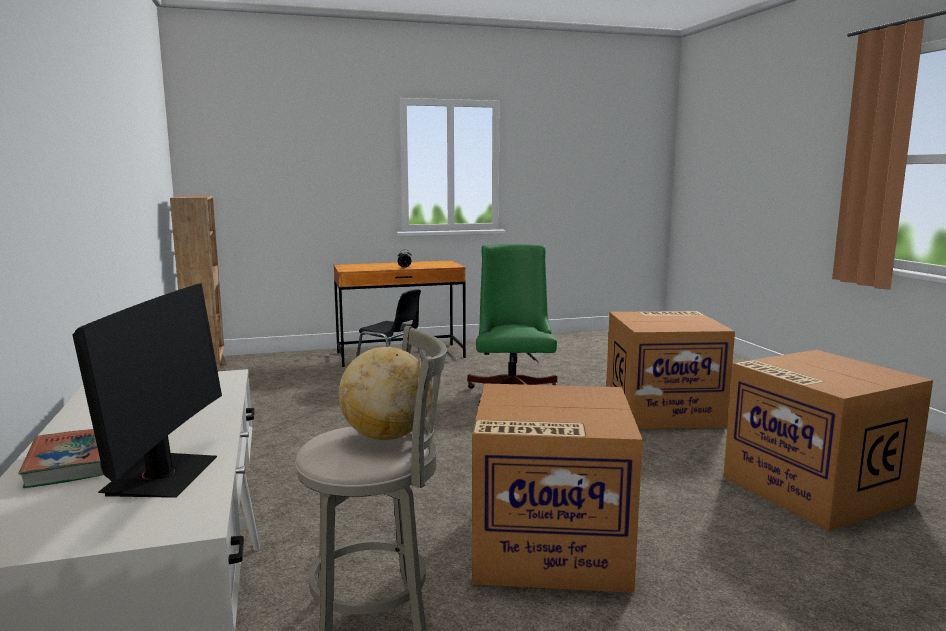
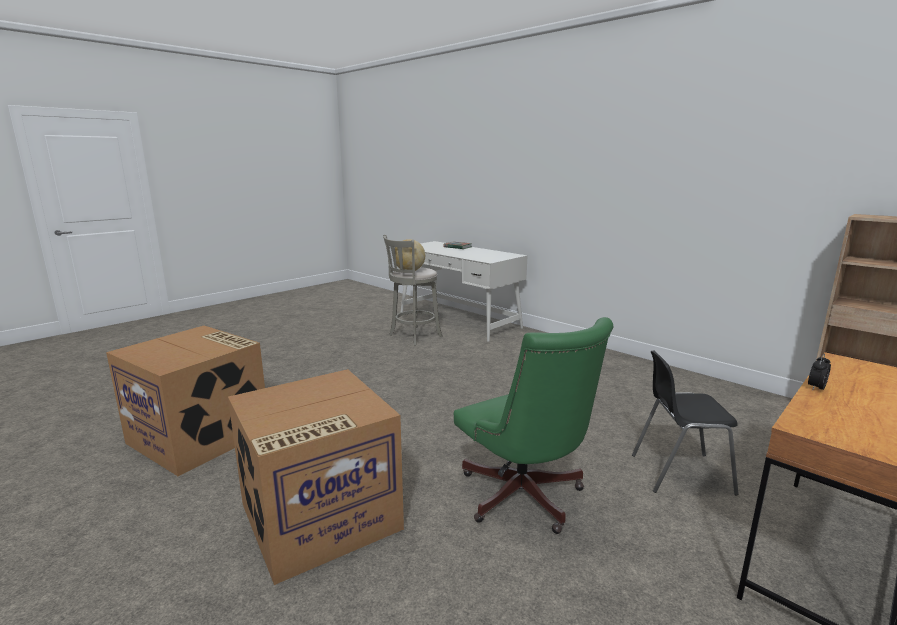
camera: 150 degrees right, 5 degrees up
monitor [72,283,222,498] -> none
cardboard box [472,383,643,593] -> none

